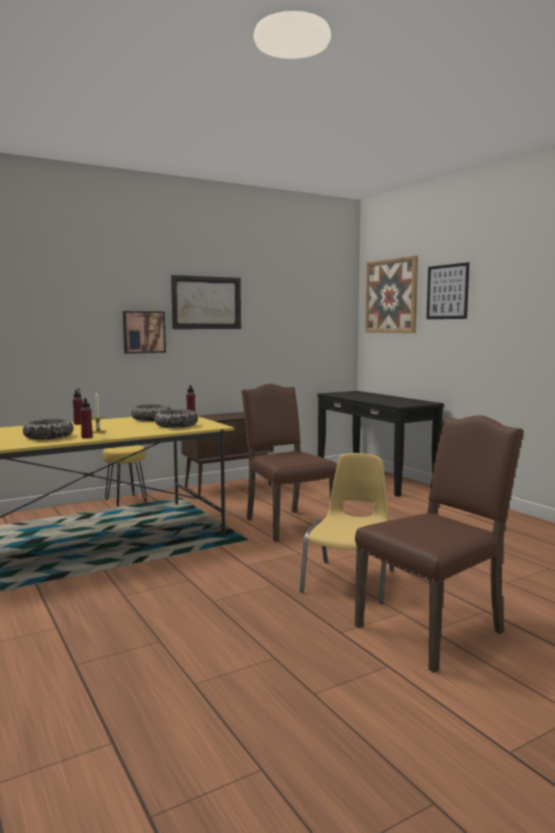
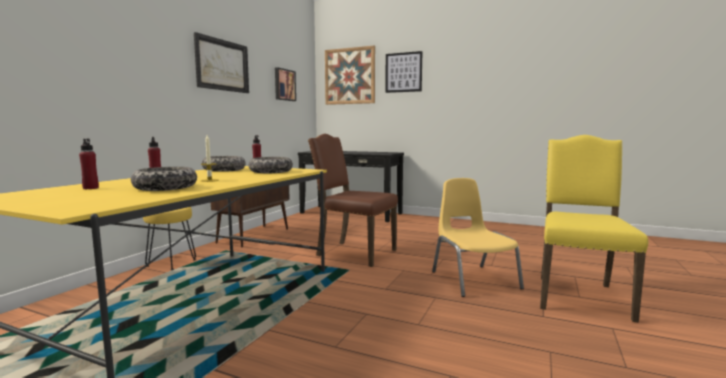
camera: 35 degrees left, 0 degrees up
red bottle [80,398,93,439] -> red bottle moved to [79,139,99,189]
picture [123,311,166,354] -> picture moved to [275,67,296,101]
brown chair [355,415,524,673] -> yellow chair [540,135,648,323]

